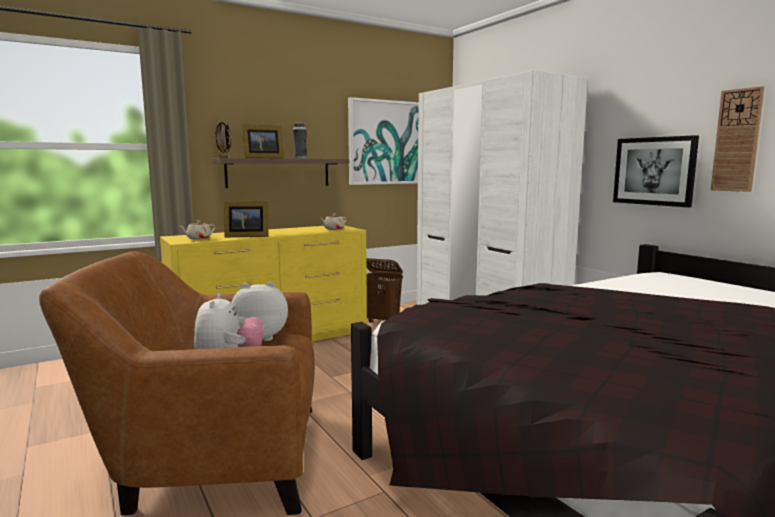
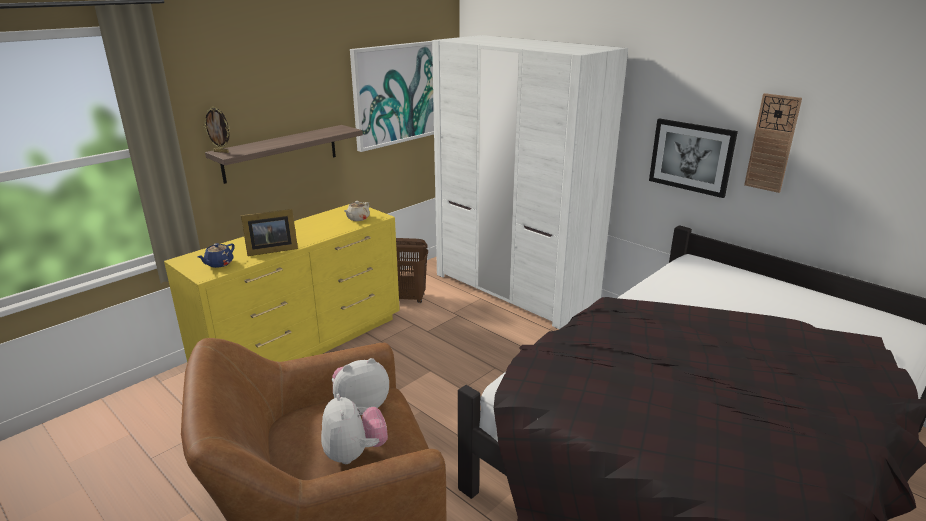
camera: 15 degrees left, 15 degrees up
beige teapot [179,220,215,240] -> blue teapot [198,243,235,268]
picture frame [242,124,284,158] -> none
vase [293,123,307,159] -> none

